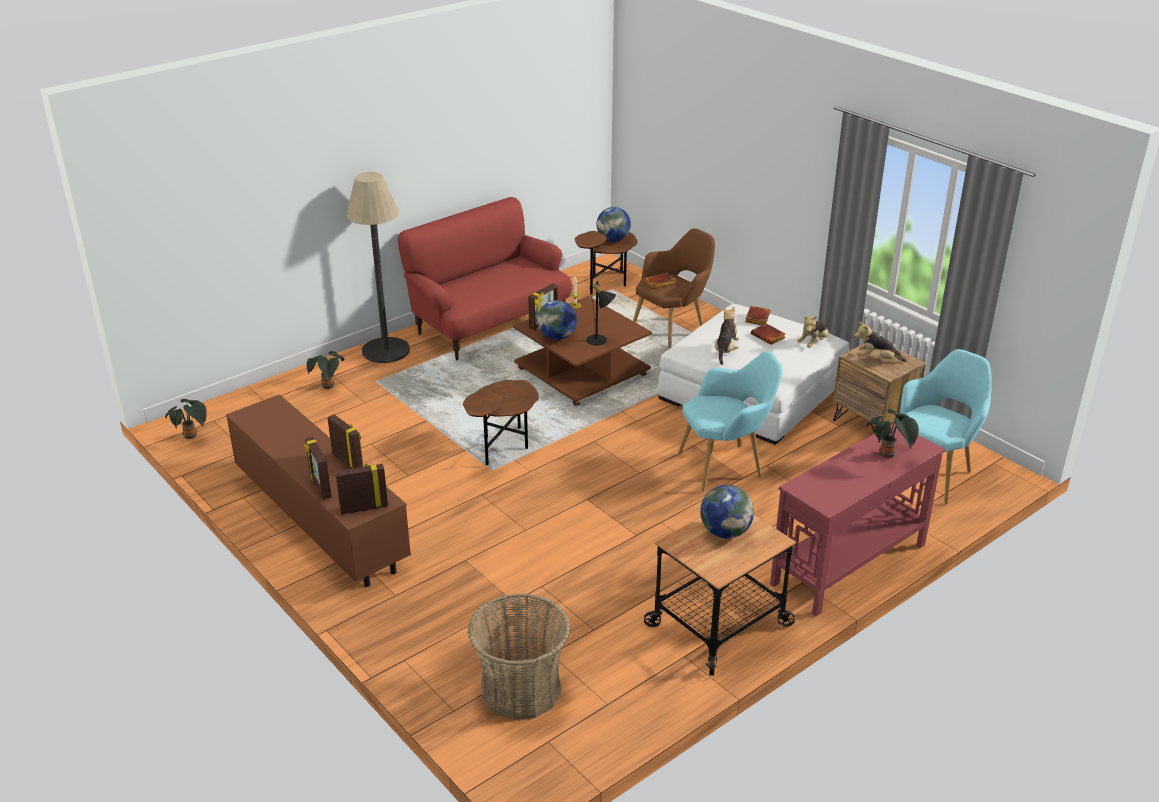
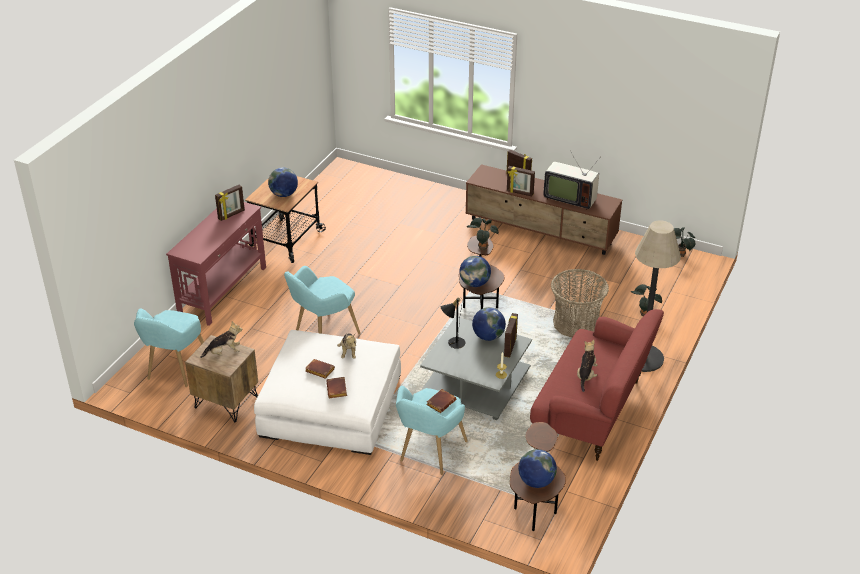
camera: 155 degrees right, 5 degrees up
picture frame [335,464,388,515] -> picture frame moved to [215,185,245,221]
basket [468,593,570,720] -> basket moved to [551,269,609,338]
brown coffee table [513,296,652,406] -> grey coffee table [420,317,532,420]
brown armchair [633,228,715,349] -> turquoise armchair [396,386,468,475]
plush toy [797,316,829,348] -> plush toy moved to [577,339,597,392]
potted plant [867,409,919,458] -> potted plant moved to [467,218,499,251]
none -> globe [460,256,491,287]
none -> television [544,151,599,210]

